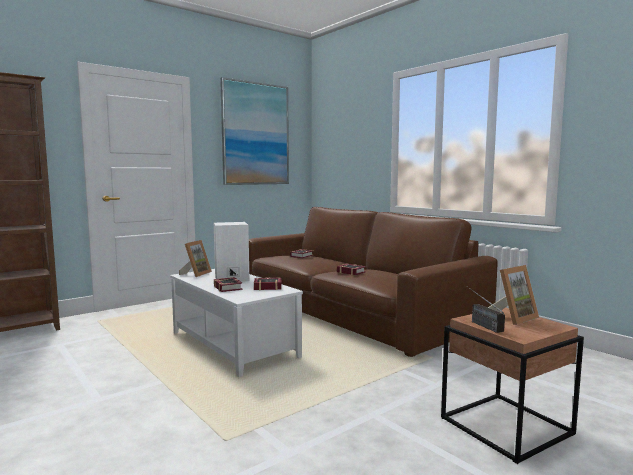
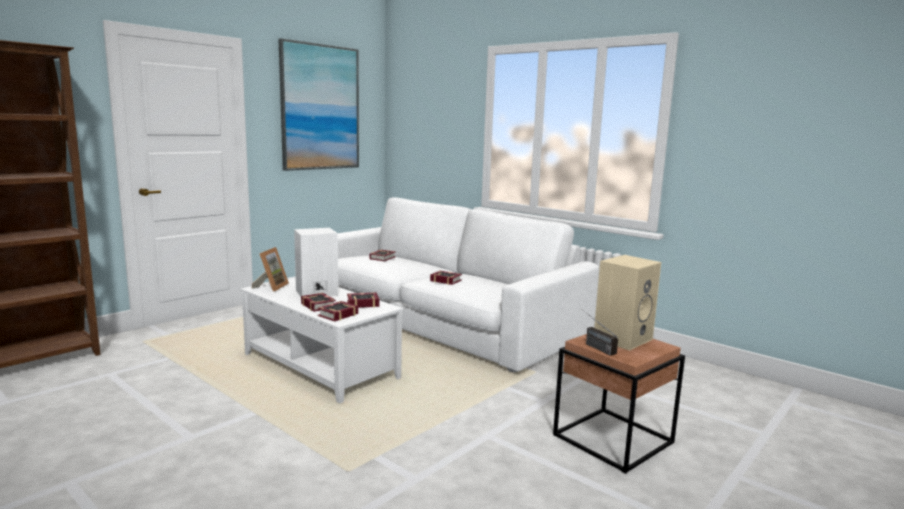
camera: 10 degrees left, 5 degrees up
brown sofa [249,207,498,357] -> white sofa [338,197,599,372]
picture frame [488,265,539,325] -> beige speaker [594,255,661,351]
none -> book [317,301,358,321]

